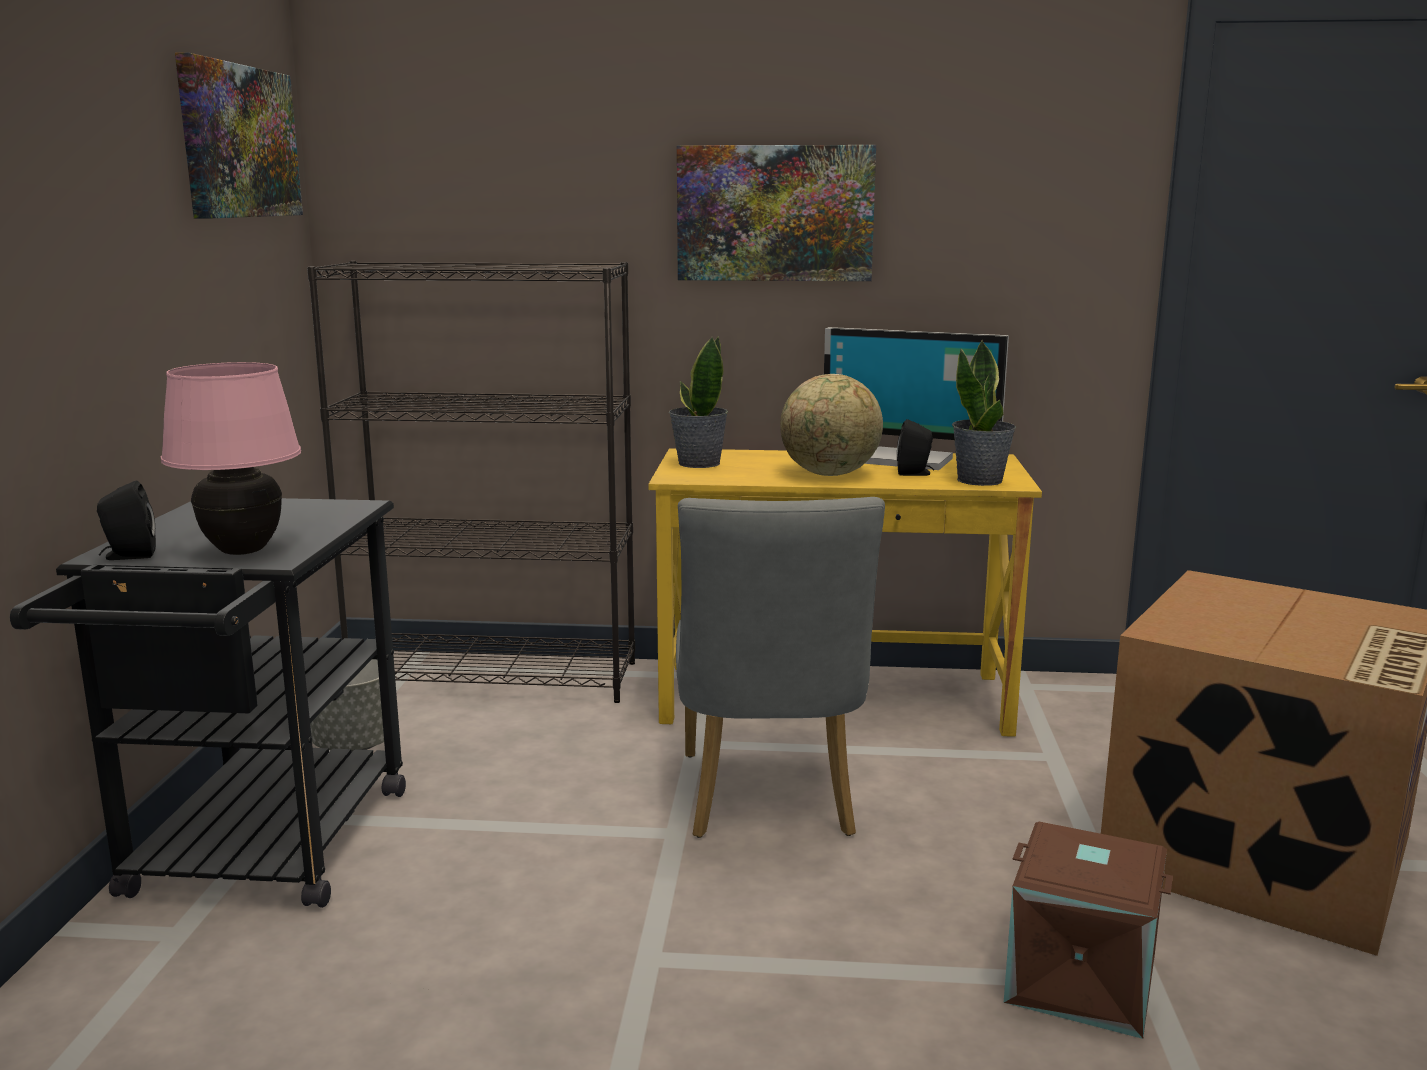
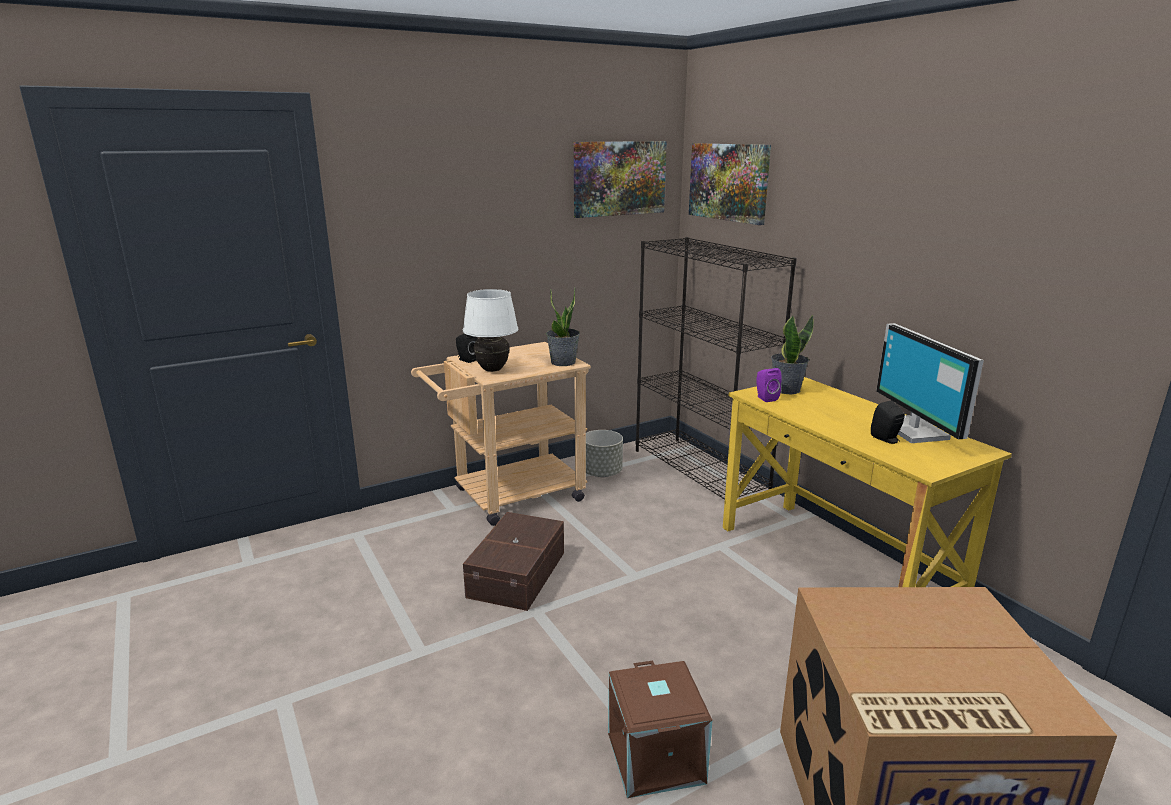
camera: 55 degrees right, 5 degrees up
black cart [10,498,406,908] -> beige cart [411,342,591,526]
pink table lamp [161,362,301,555] -> white table lamp [463,289,518,372]
grey chair [676,497,885,838] -> none
picture [677,145,876,281] -> picture moved to [689,143,771,225]
globe [780,374,883,476] -> none
potted plant [952,339,1016,486] -> potted plant moved to [546,287,580,366]
none -> brown storage box [463,512,564,611]
none -> purple speaker [756,368,782,402]

